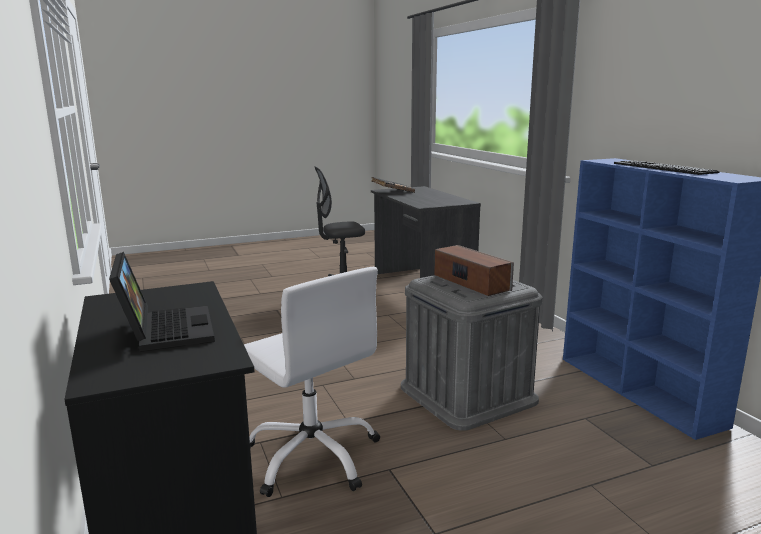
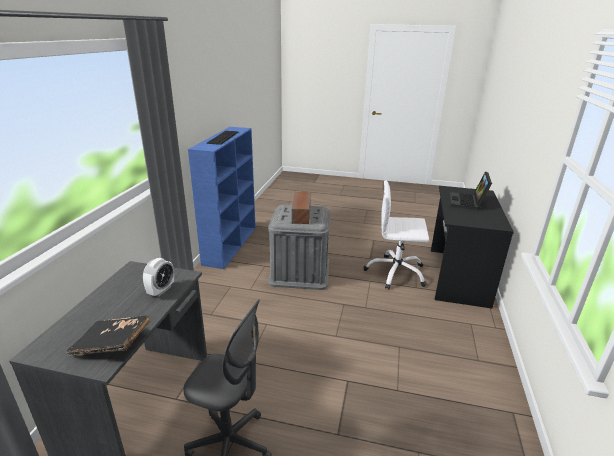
camera: 145 degrees left, 10 degrees up
white office chair [244,267,380,497] -> white office chair turned 75 degrees counterclockwise [363,181,429,289]
none -> alarm clock [143,258,174,297]

